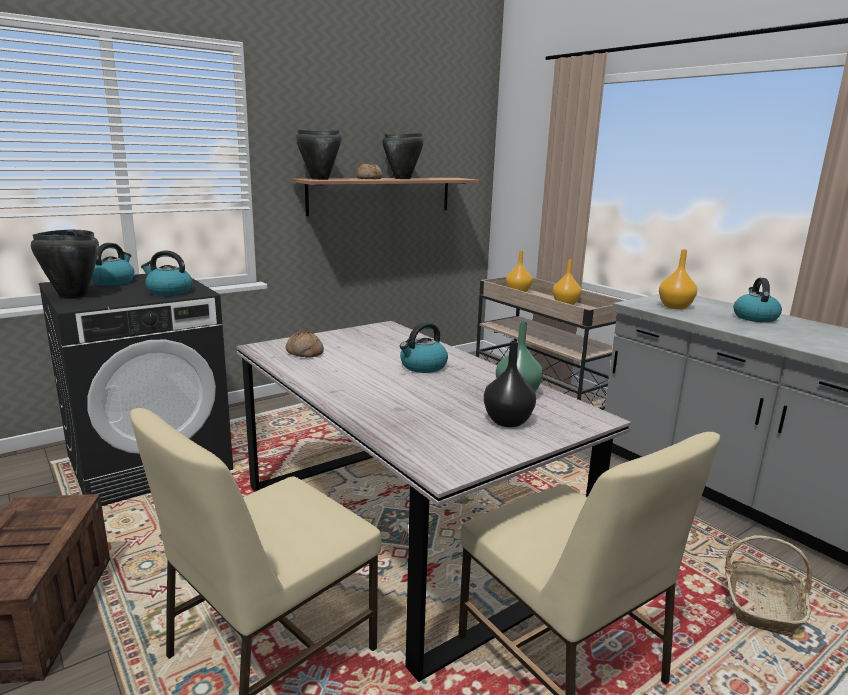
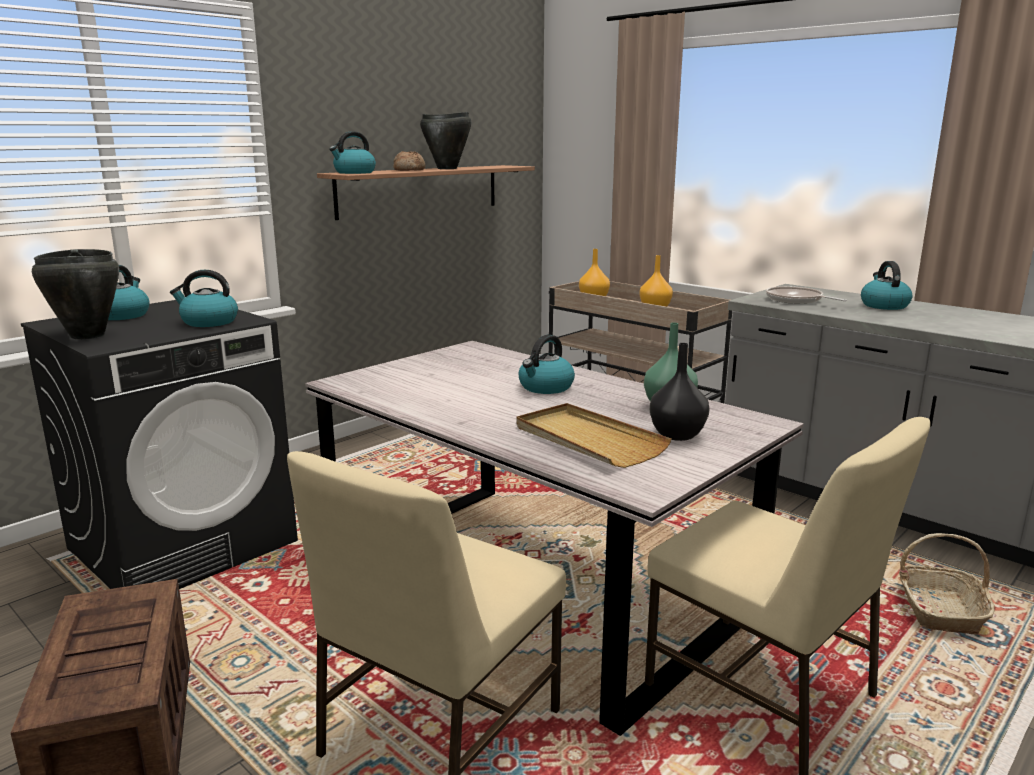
camera: 10 degrees left, 0 degrees up
bread [286,331,324,358] -> none
black cooking pot [296,130,341,180] -> kettle [329,131,376,174]
orange vase [659,249,697,309] -> frying pan [766,286,847,304]
none -> beige tray [516,403,671,468]

